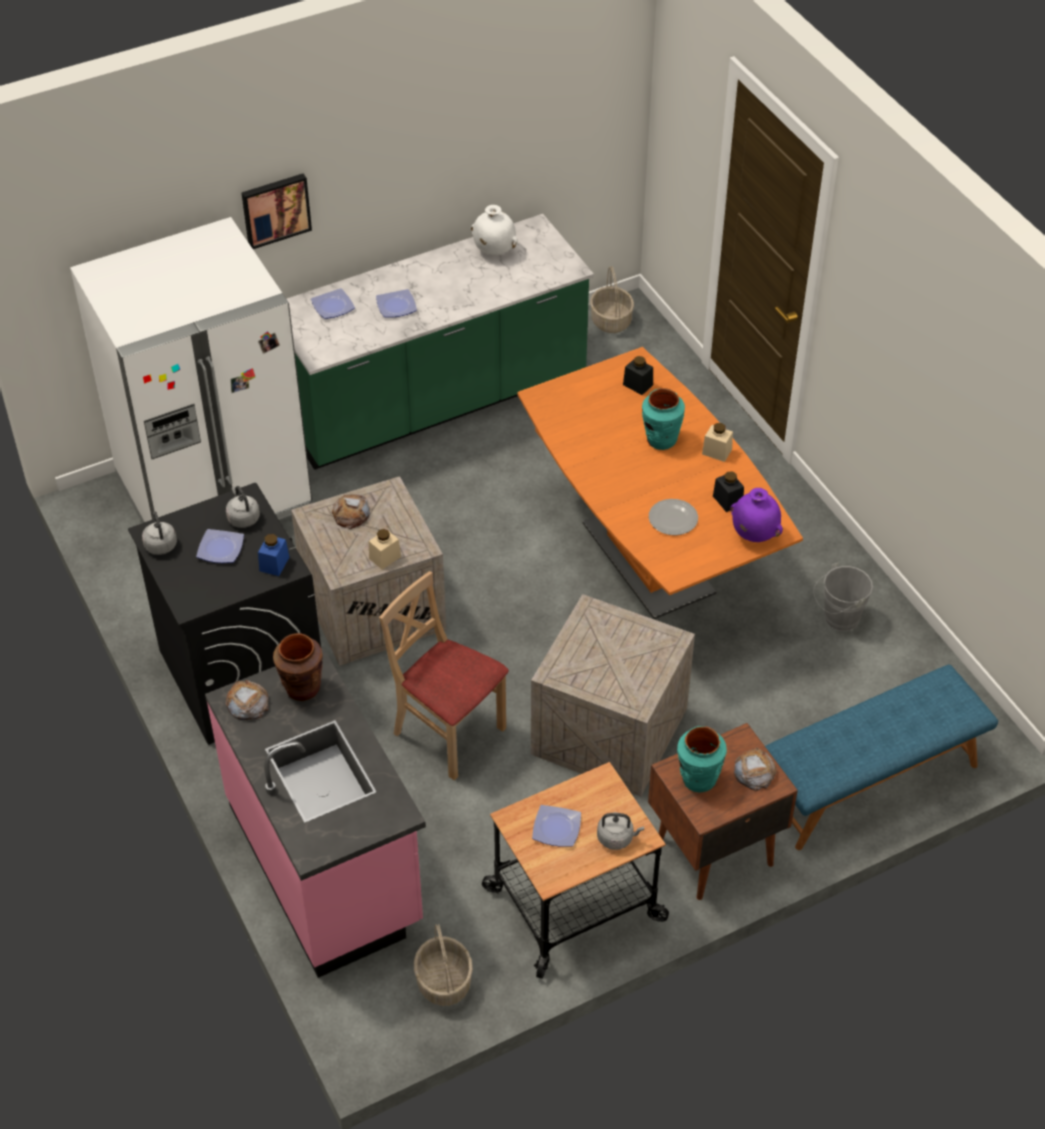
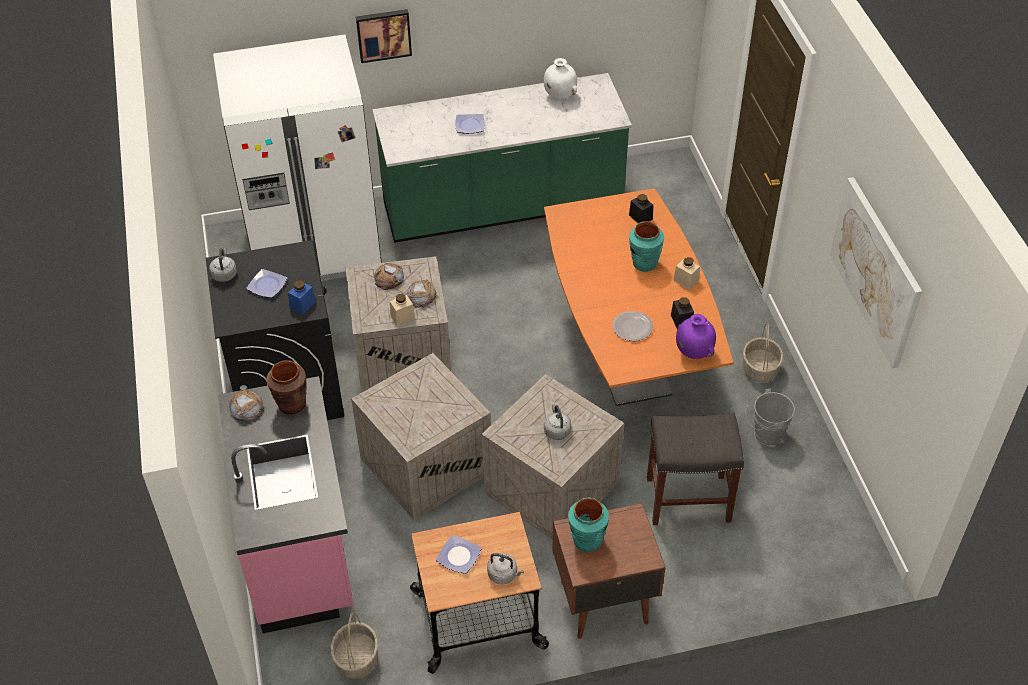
camera: 15 degrees right, 0 degrees up
grey kettle [226,486,260,528] -> grey kettle moved to [544,404,571,440]
plate [311,288,355,319] -> none
beige chair [379,571,509,780] -> crate [351,353,491,520]
basket [590,266,634,333] -> basket moved to [743,323,783,382]
bread [734,747,777,791] -> bread moved to [406,279,438,308]
blue bench [765,664,998,850] -> none
none -> grey stool [647,413,744,525]
none -> picture [830,177,922,369]

